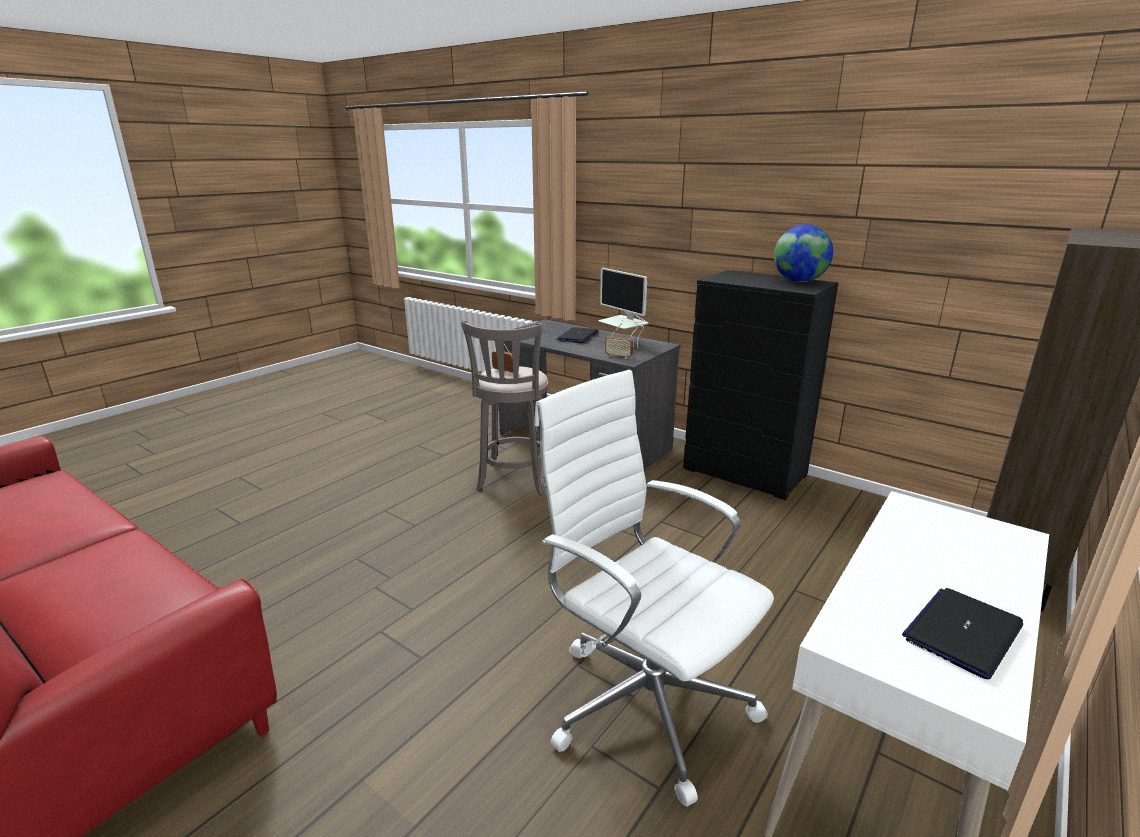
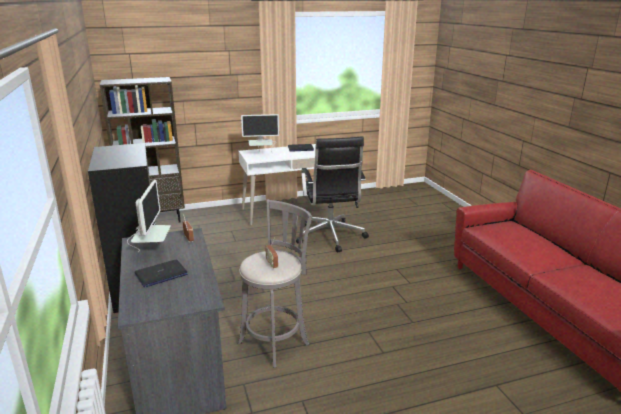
camera: 145 degrees left, 0 degrees up
white office chair [534,370,774,807] -> black office chair [296,137,369,253]
globe [774,225,833,282] -> none
none -> monitor [241,114,279,154]

